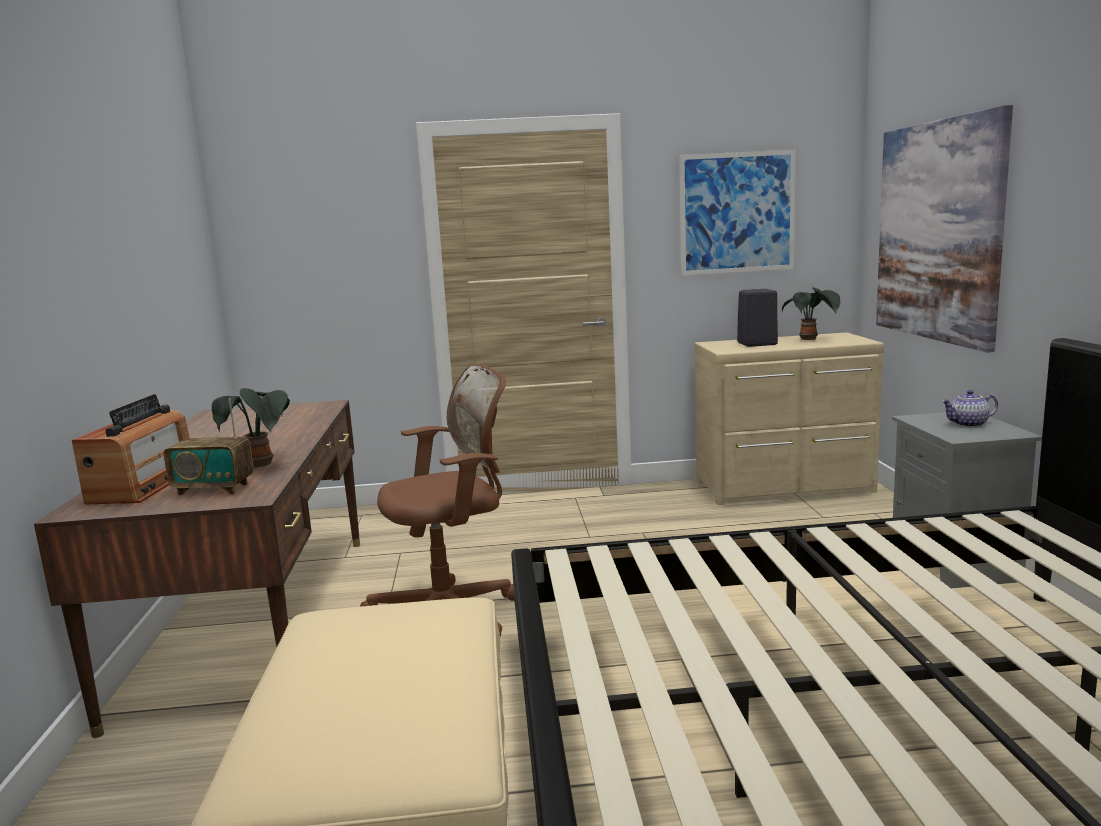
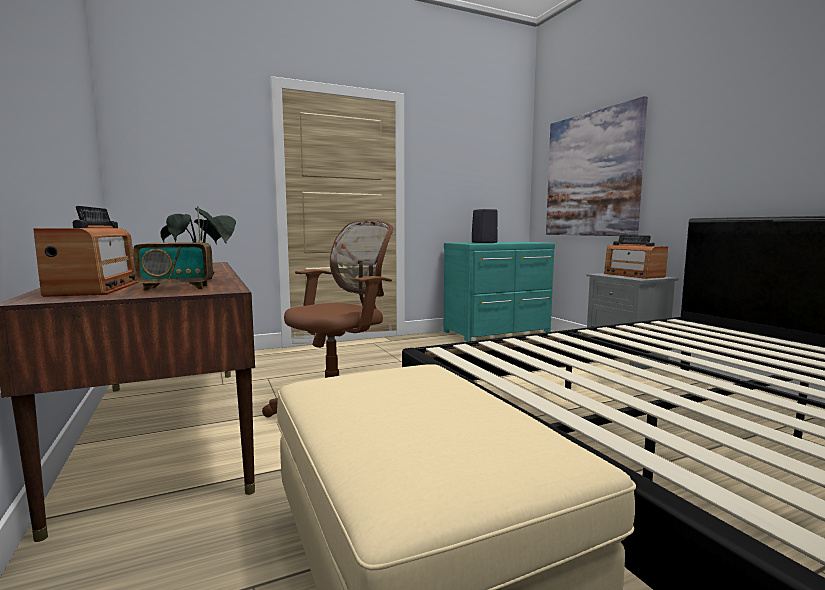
camera: 20 degrees left, 5 degrees down
picture [679,150,796,276] -> none
beige dresser [694,332,884,505] -> turquoise dresser [443,242,555,342]
potted plant [782,287,840,340] -> none
teapot [941,390,998,427] -> radio [604,235,668,279]

